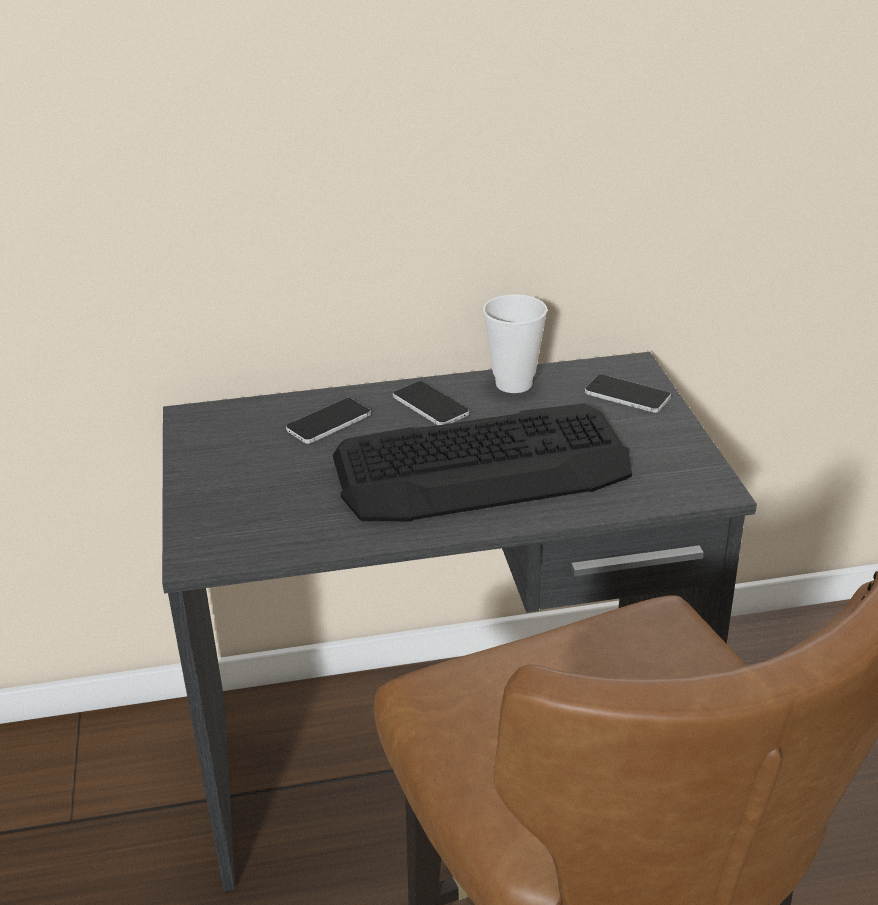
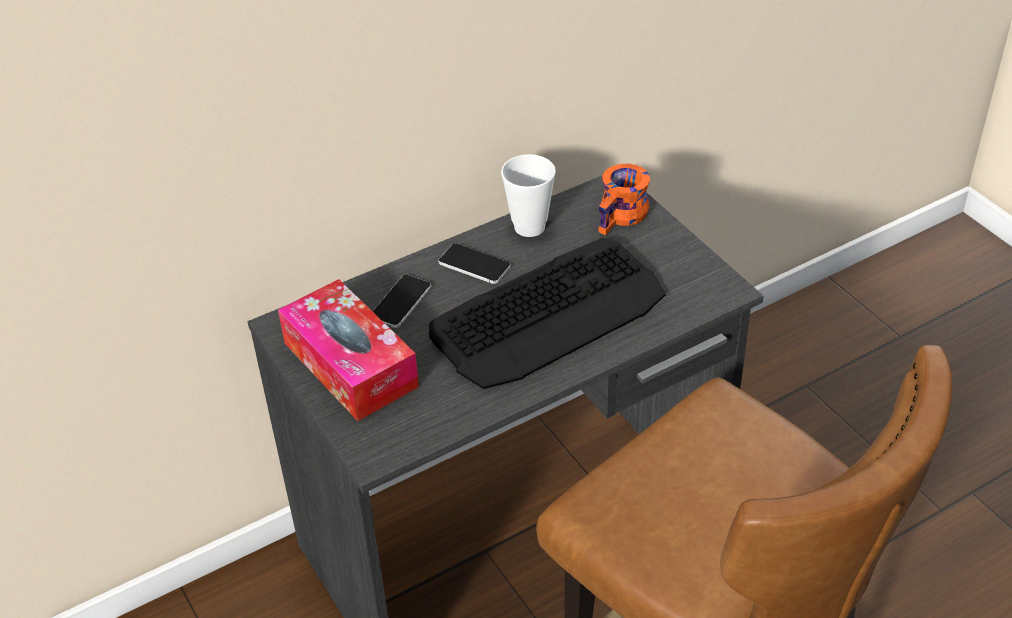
camera: 20 degrees left, 10 degrees up
phone [585,375,671,413] -> orange mug [599,164,650,235]
none -> tissue box [278,279,419,421]

